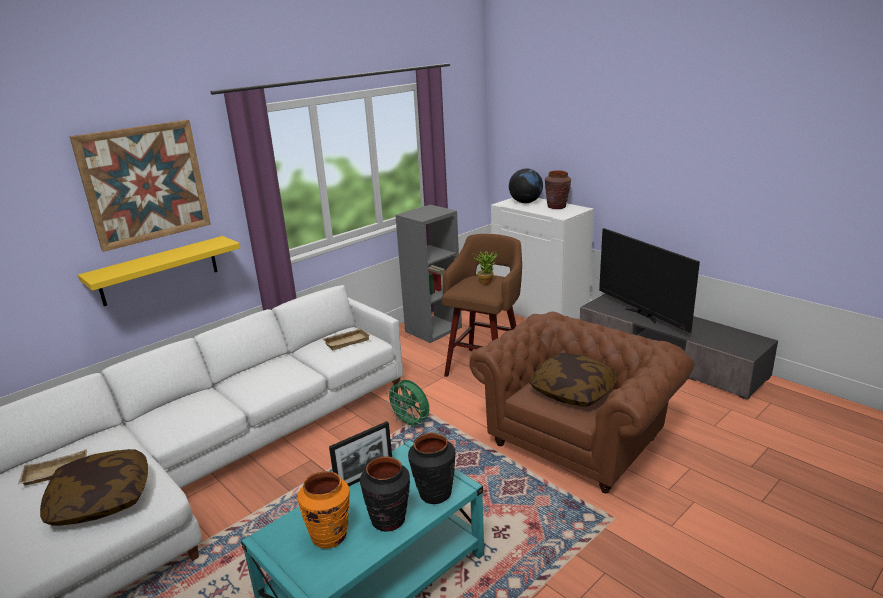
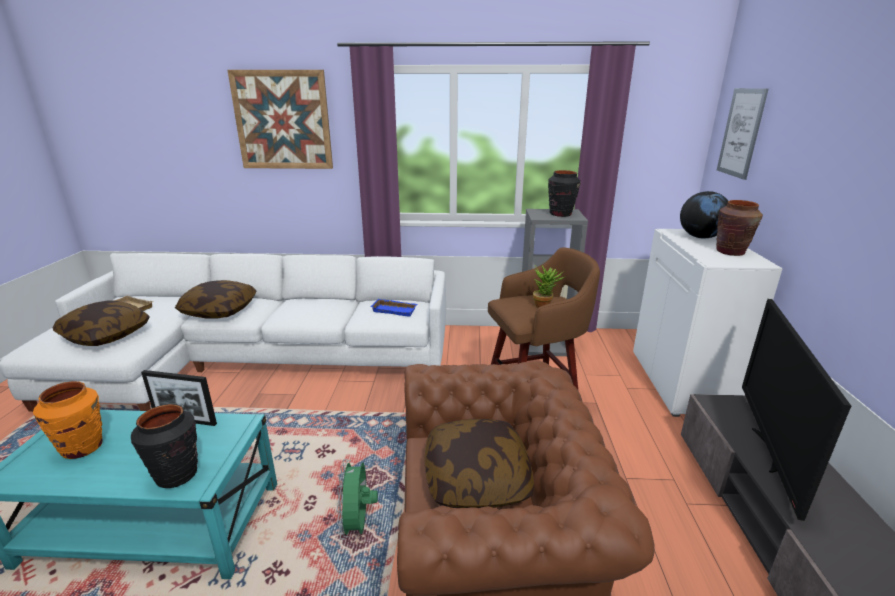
camera: 45 degrees right, 0 degrees up
yellow shelf [78,236,240,306] -> none
beige tray [322,328,370,350] -> blue tray [370,299,418,317]
black vase [360,456,410,531] -> black vase moved to [548,170,581,217]
green fan [385,380,429,429] -> green fan moved to [336,459,378,540]
none -> pillow [175,280,257,319]
none -> picture [717,88,768,180]

